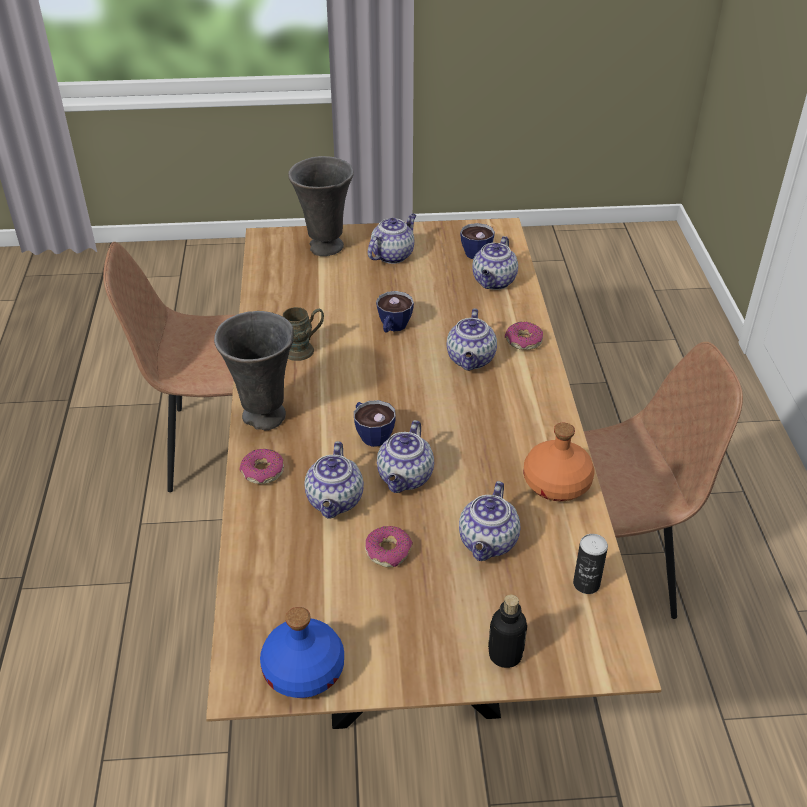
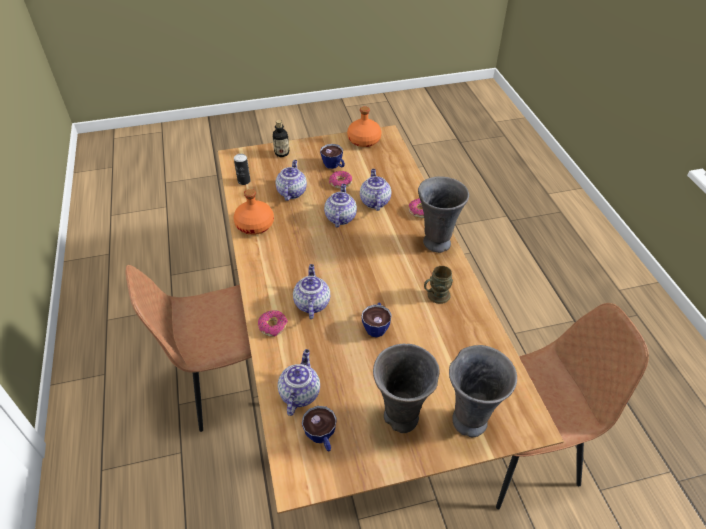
camera: 170 degrees right, 5 degrees up
blue bottle [260,607,344,698] -> orange bottle [347,106,381,147]
cup [354,400,396,447] -> cup moved to [320,144,345,169]
teapot [368,214,416,264] -> grey vase [373,344,440,433]

